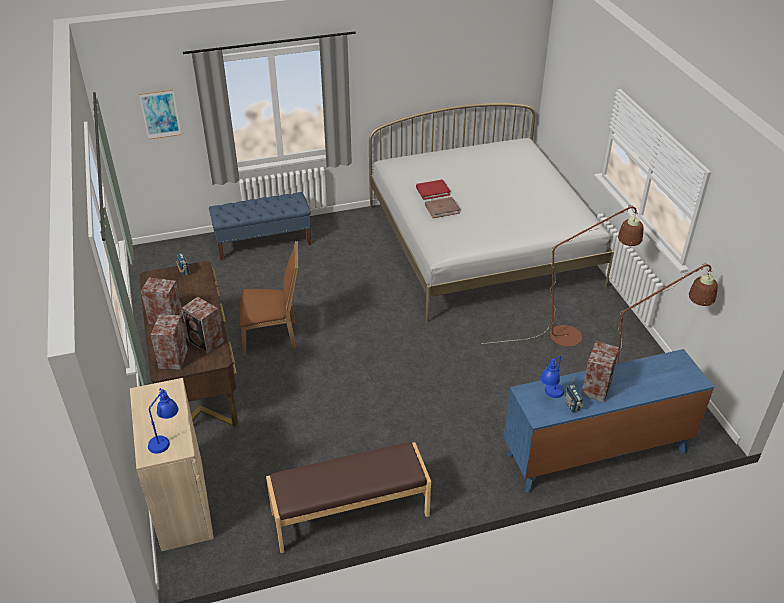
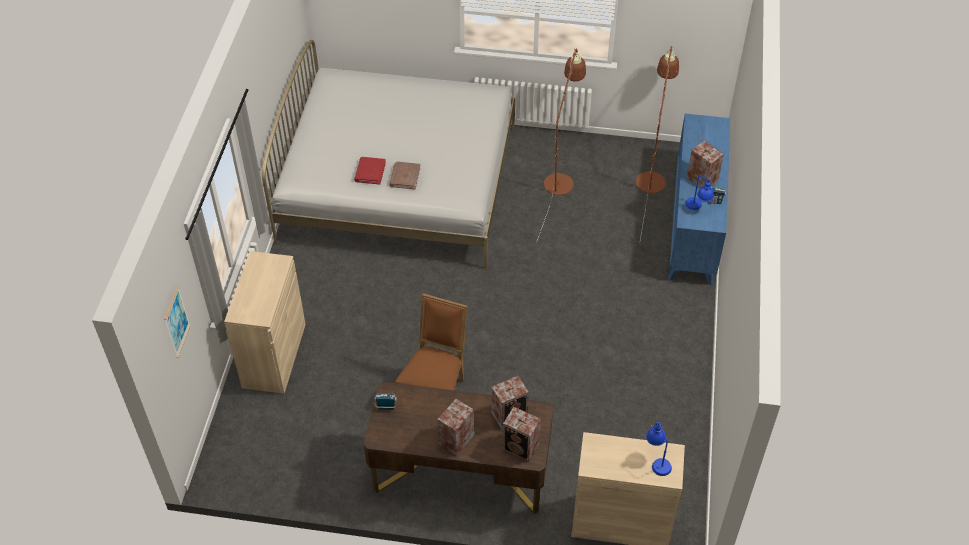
camera: 65 degrees left, 10 degrees up
blue bench [209,192,311,261] -> beige cabinet [224,251,306,394]
brown bench [266,442,431,553] -> none

